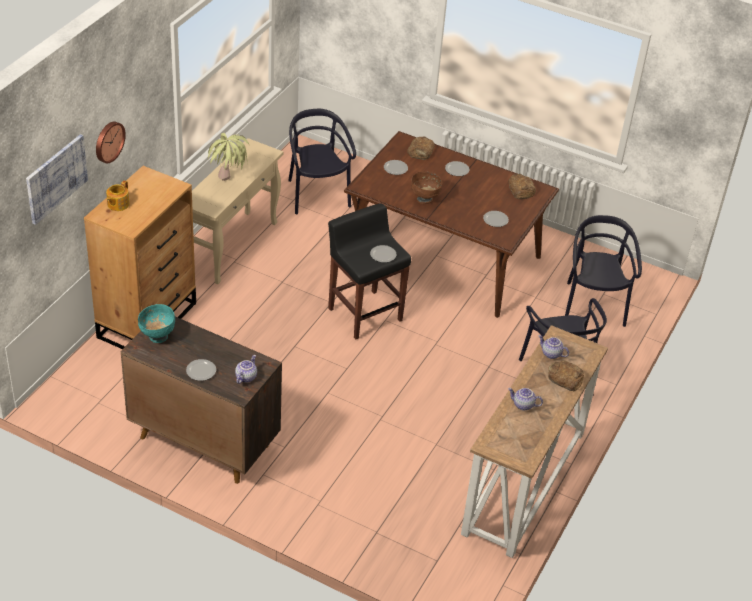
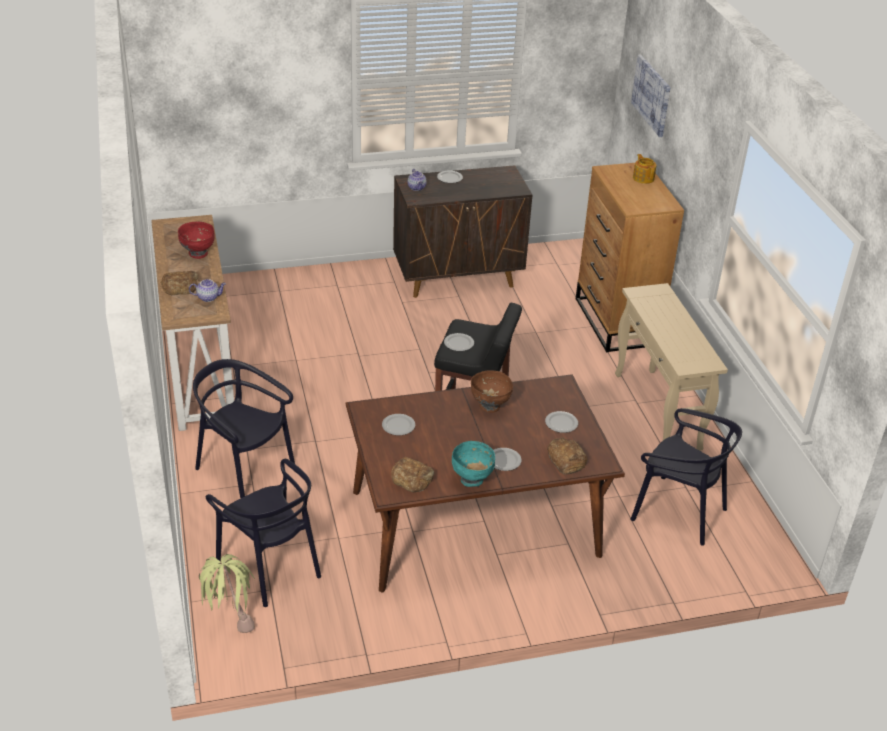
camera: 140 degrees right, 5 degrees down
wall clock [96,122,126,163] -> none
turquoise bowl [138,304,175,343] -> turquoise bowl moved to [452,441,495,487]
potted plant [208,133,249,181] -> potted plant moved to [199,554,255,633]
teapot [508,388,543,410] -> red bowl [178,222,215,259]

